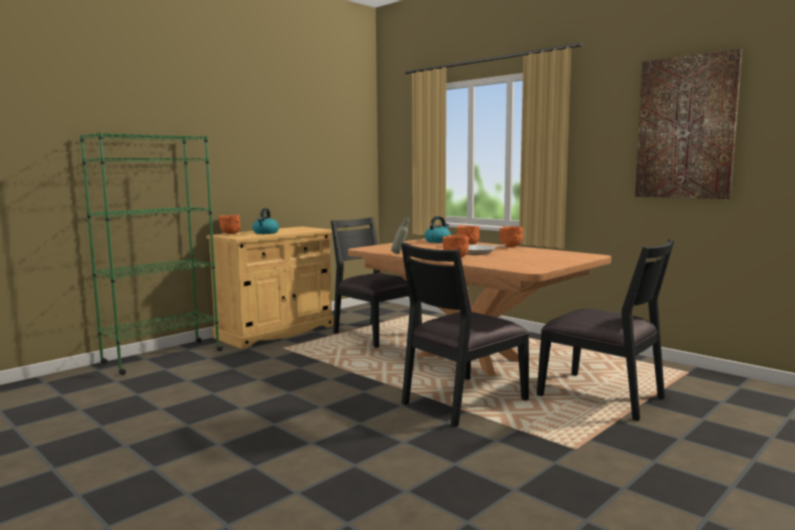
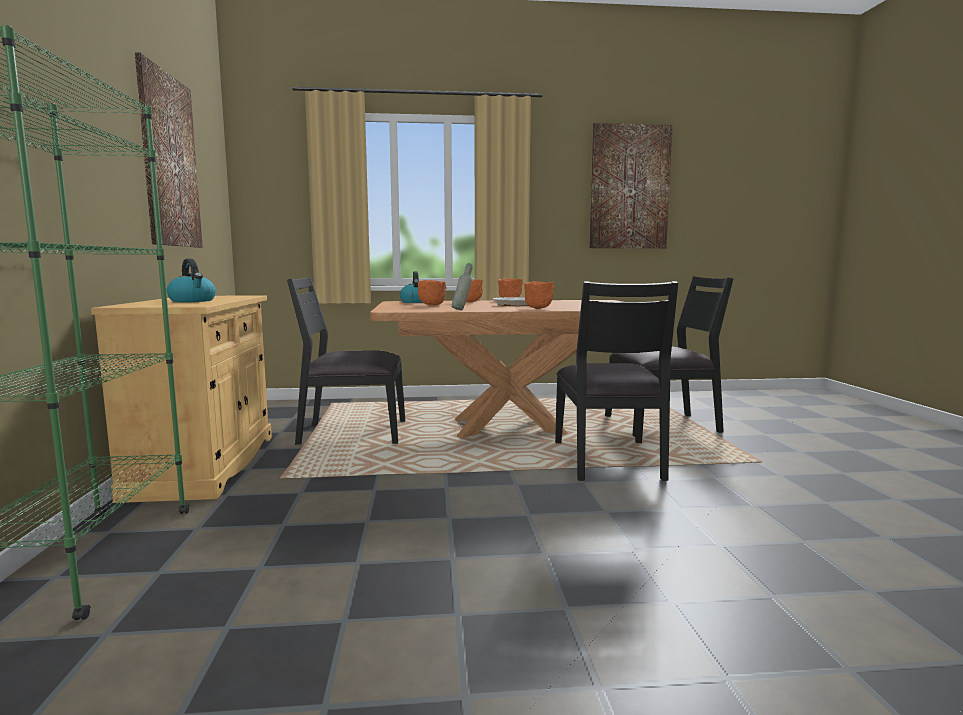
camera: 50 degrees left, 0 degrees up
orange bowl [219,214,241,234] -> orange bowl moved to [418,280,447,305]
none -> picture [135,52,203,248]

